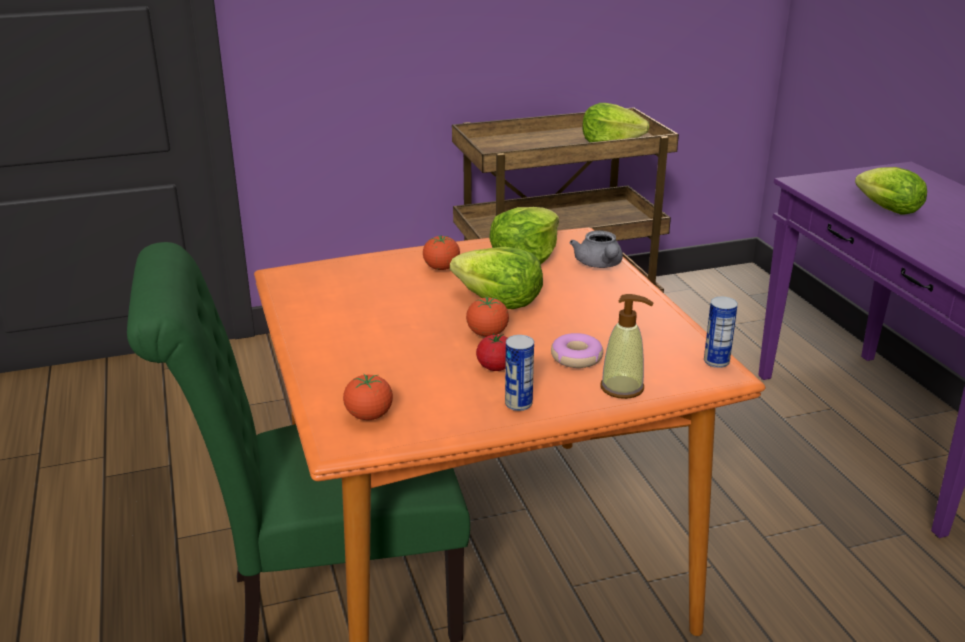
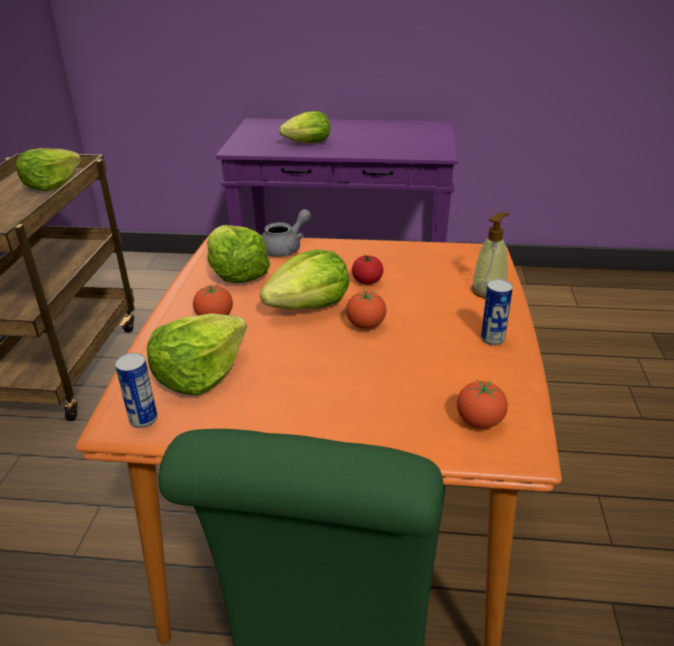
camera: 65 degrees left, 5 degrees up
tomato [476,333,507,371] -> tomato moved to [352,254,384,284]
donut [551,333,603,368] -> none
grey teapot [570,230,623,268] -> grey teapot turned 60 degrees counterclockwise [262,209,311,257]
can [704,297,738,368] -> can moved to [115,353,157,428]
none -> lettuce [147,313,247,396]

